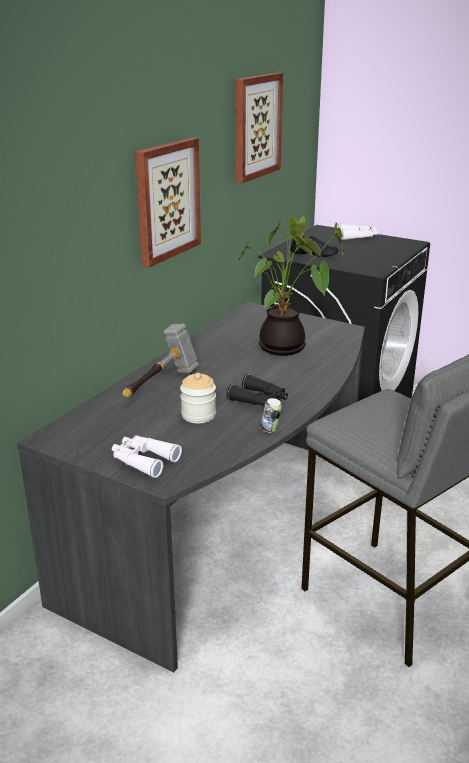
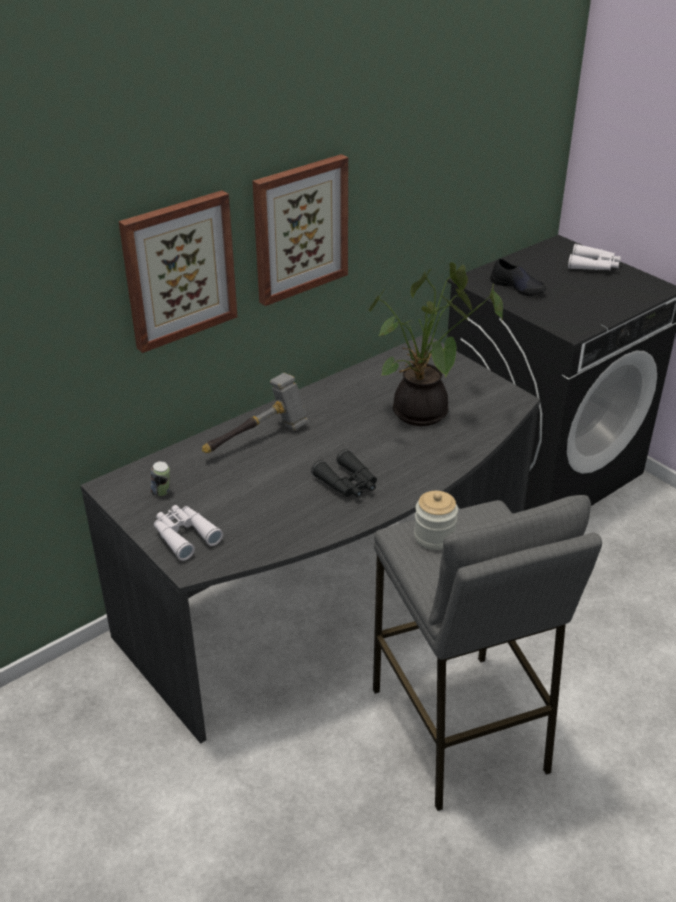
camera: 20 degrees right, 10 degrees up
jar [180,372,216,424] -> jar moved to [414,491,458,550]
picture [235,73,283,183] -> picture moved to [119,190,238,353]
can [261,398,282,433] -> can moved to [151,461,170,496]

